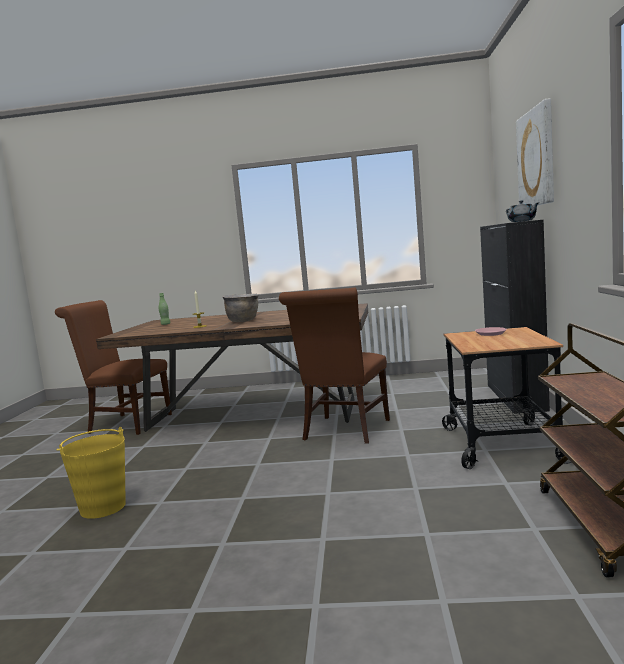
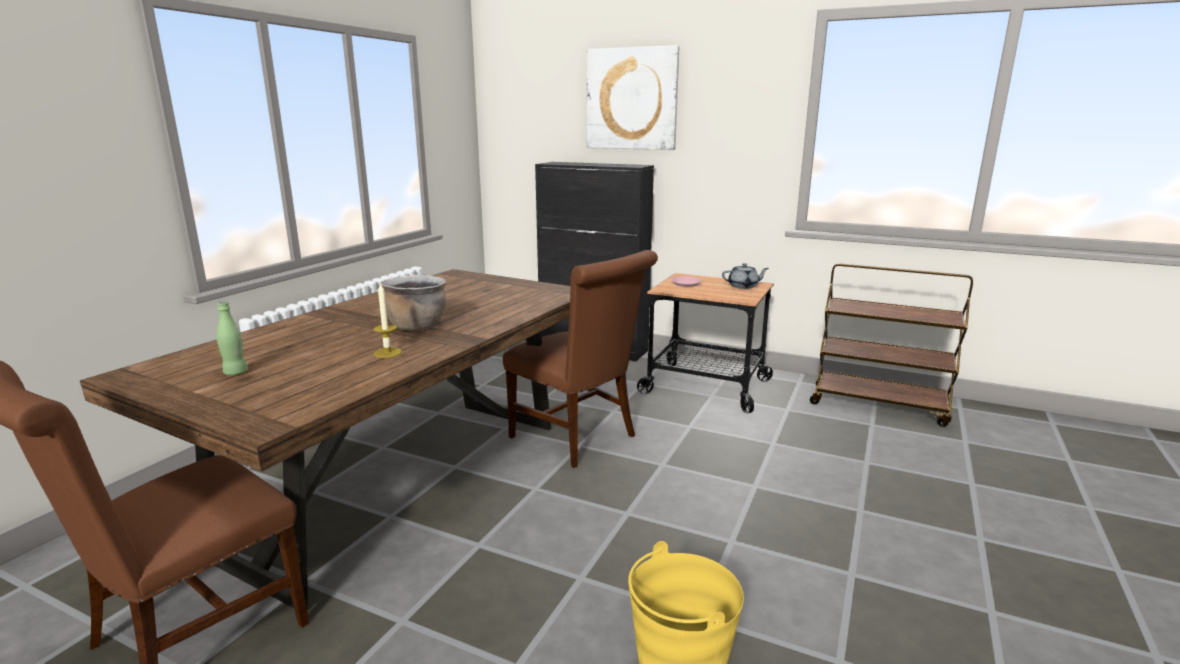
camera: 70 degrees left, 10 degrees up
grey teapot [506,200,540,222] -> grey teapot moved to [722,263,769,289]

